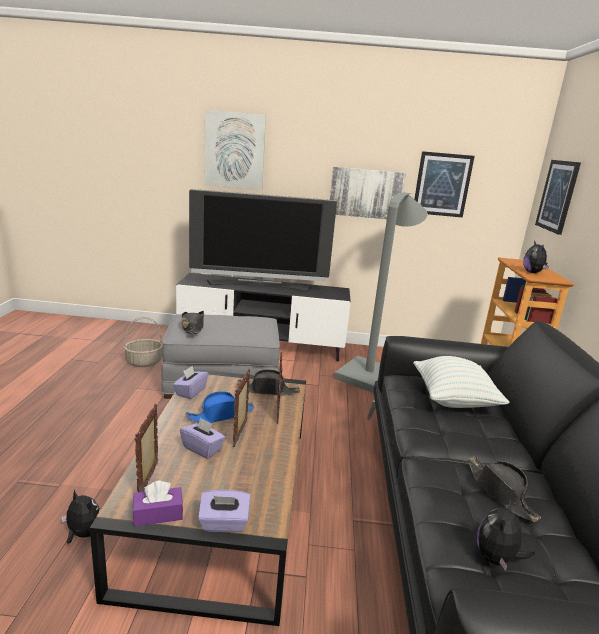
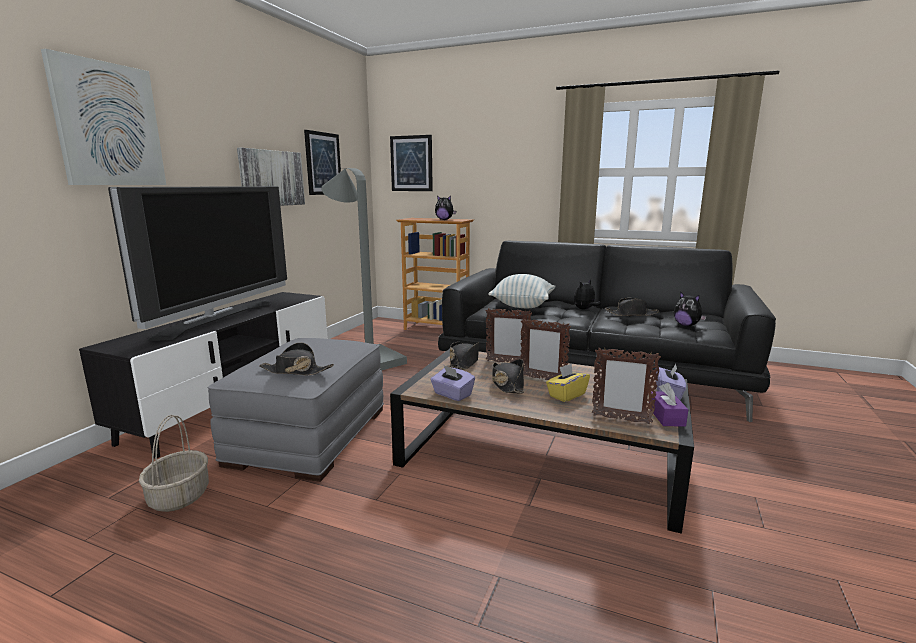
camera: 70 degrees left, 5 degrees down
plush toy [61,489,100,544] -> plush toy moved to [574,280,601,309]
purple tissue box [180,417,225,459] -> yellow tissue box [546,364,590,402]
blue hat [185,391,254,423] -> black hat [492,359,524,393]

